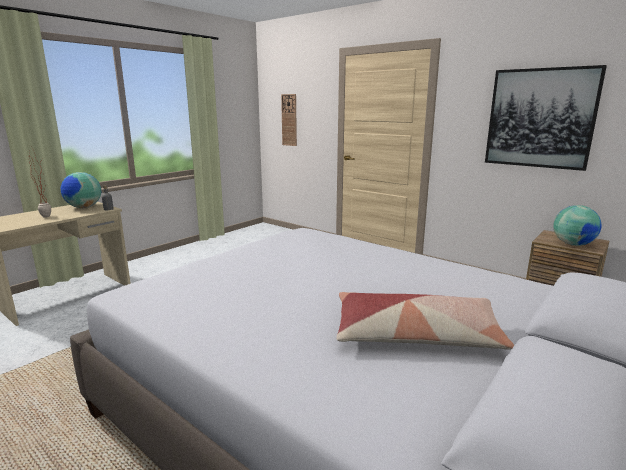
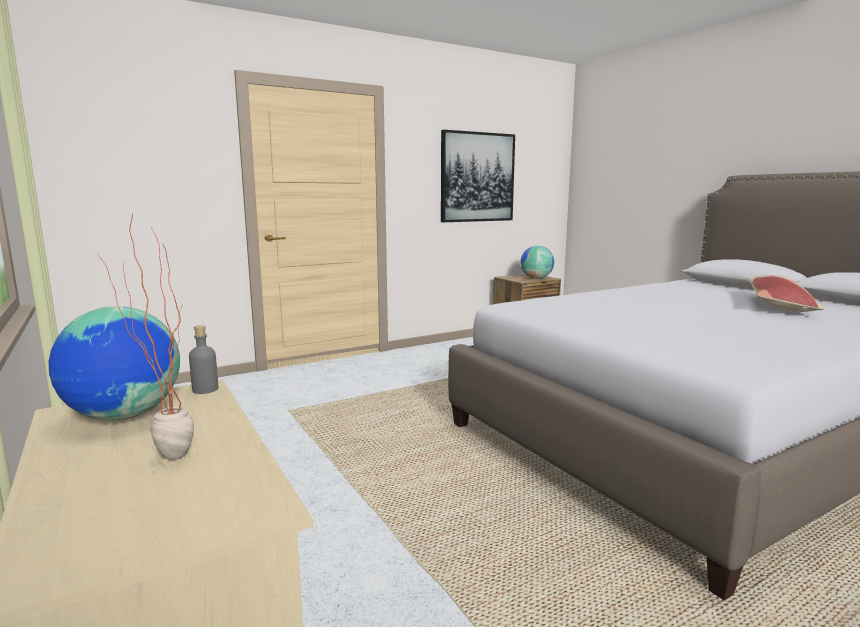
camera: 70 degrees left, 5 degrees down
wall clock [281,94,297,146] -> none

